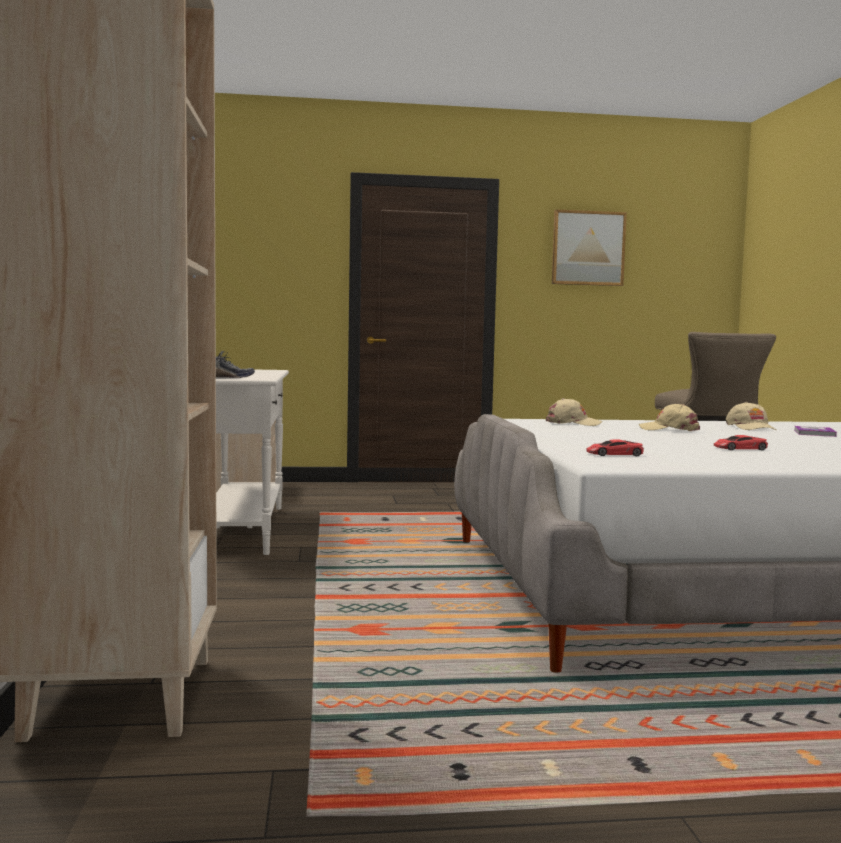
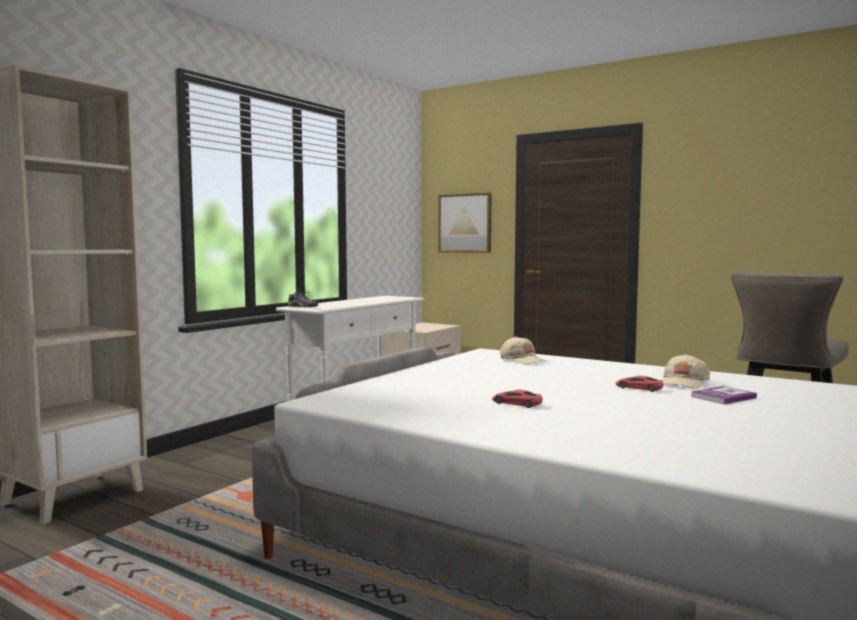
camera: 40 degrees right, 0 degrees up
picture [552,209,627,286] -> picture moved to [438,193,491,253]
red toy car [587,439,644,456] -> red toy car moved to [615,376,664,392]
beige cap [639,404,700,431] -> none

